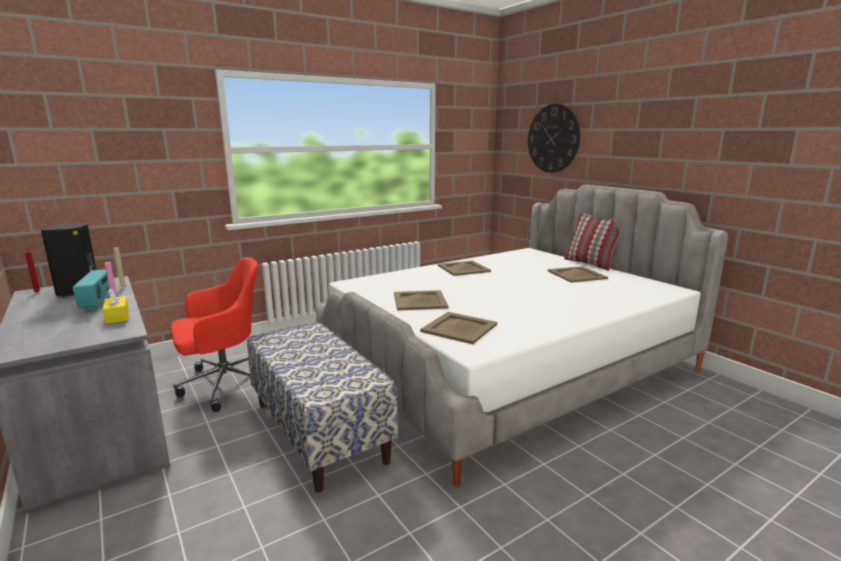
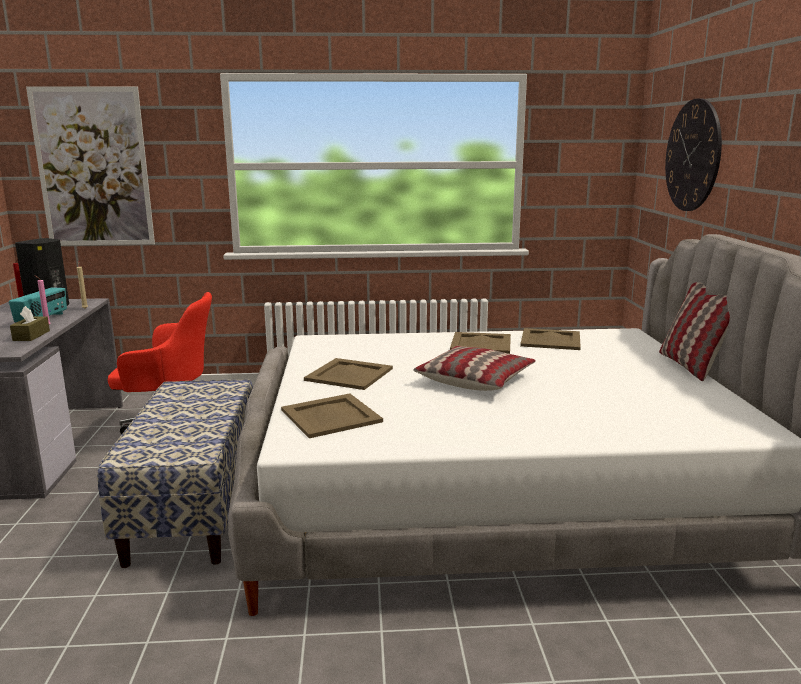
camera: 30 degrees right, 0 degrees up
yellow tissue box [103,288,129,324] -> brown tissue box [10,306,50,341]
beige tray [548,266,608,283] -> beige tray moved to [520,328,581,350]
none -> picture [26,87,155,245]
none -> pillow [413,346,536,391]

